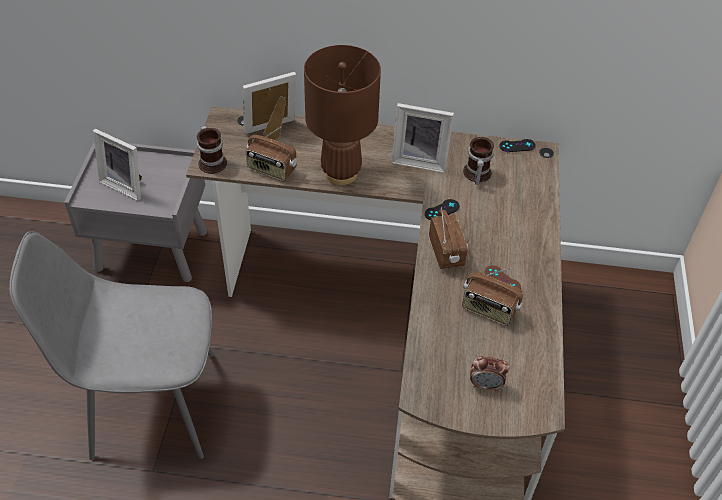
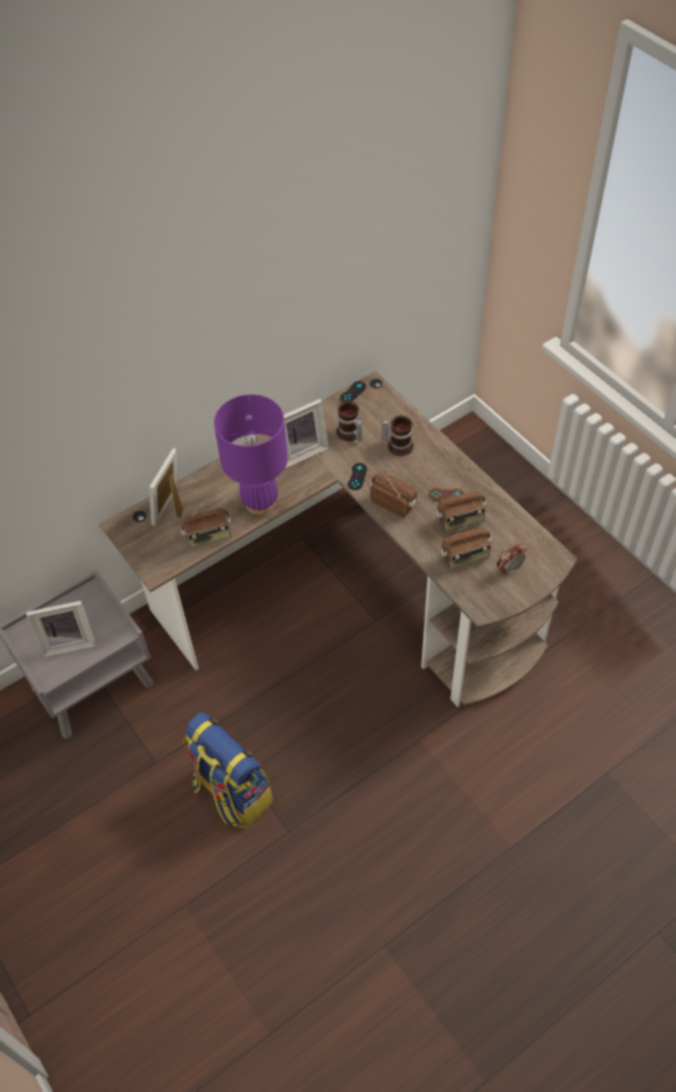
camera: 40 degrees left, 5 degrees up
grey chair [9,231,214,460] -> backpack [184,712,273,829]
mug [197,126,227,174] -> mug moved to [382,416,414,456]
brown table lamp [304,45,381,185] -> purple table lamp [214,395,288,515]
none -> radio [440,518,491,570]

